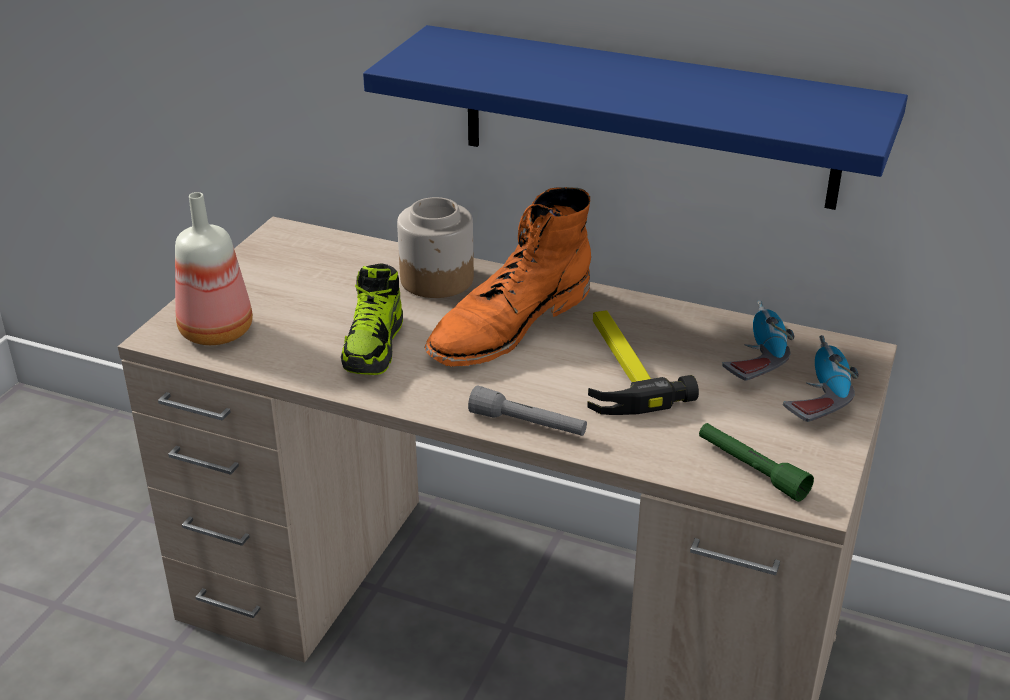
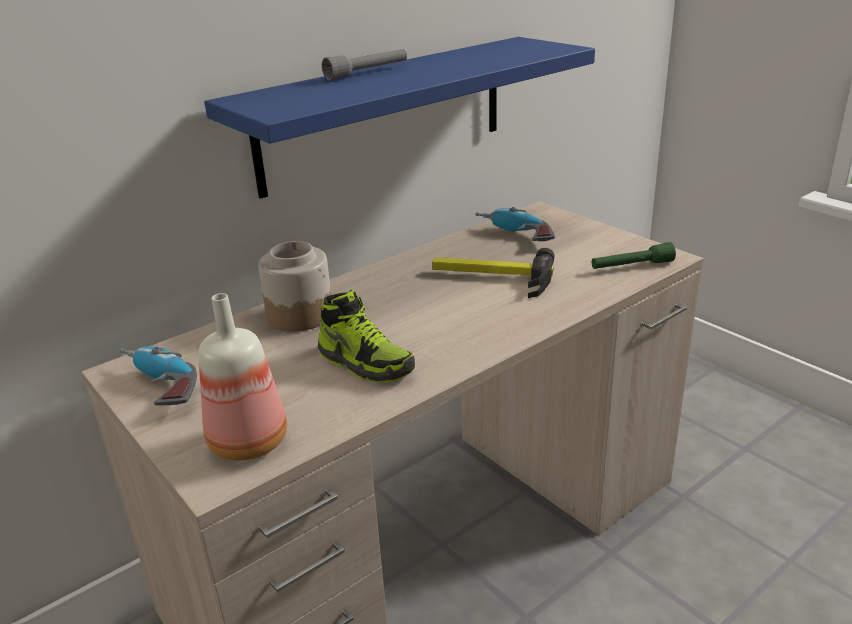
camera: 60 degrees left, 5 degrees down
orange boot [425,187,591,367] -> none
grey flashlight [468,385,587,436] -> grey flashlight moved to [322,49,407,81]
power drill [783,335,859,422] -> power drill moved to [120,346,197,406]

